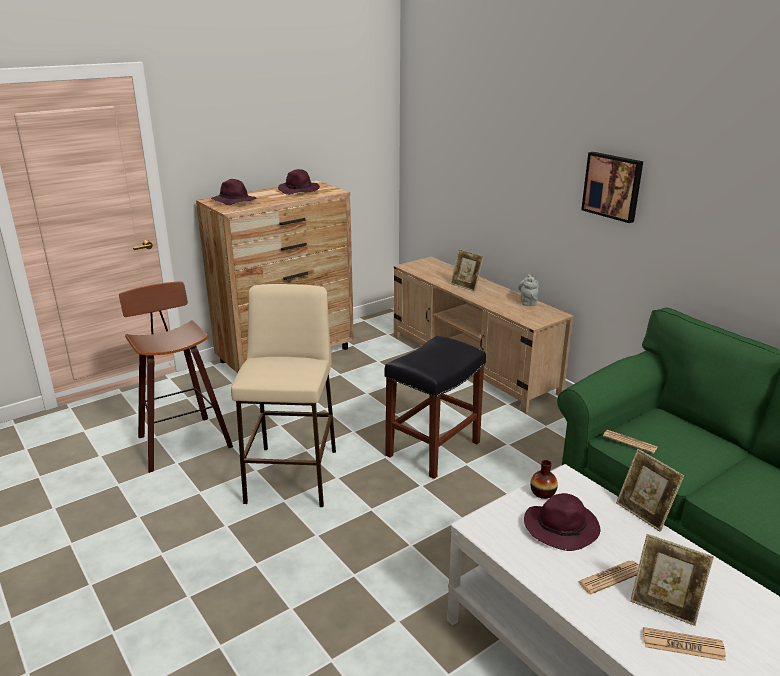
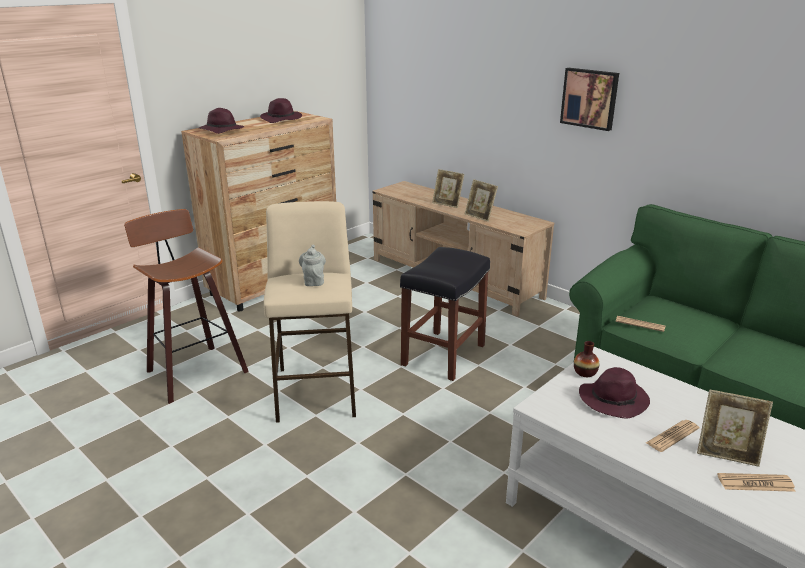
camera: 10 degrees left, 0 degrees up
grey teapot [518,274,539,306] -> grey teapot moved to [299,245,326,286]
picture frame [616,449,684,532] -> picture frame moved to [465,179,498,222]

